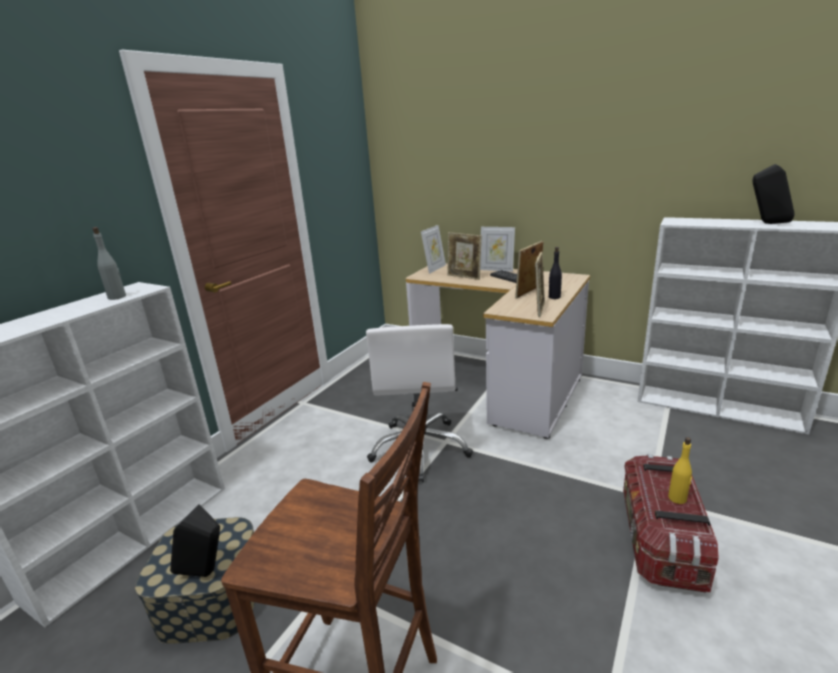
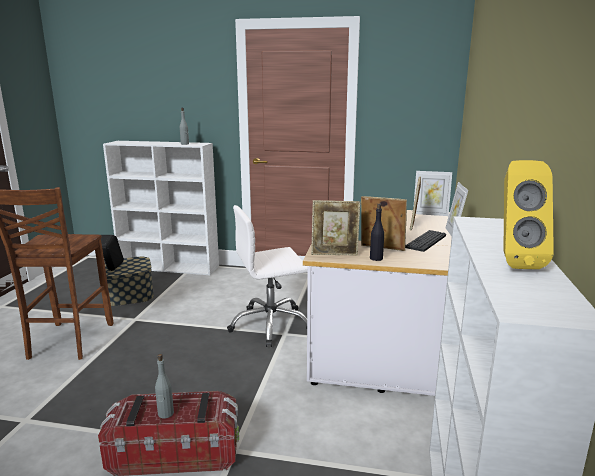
camera: 70 degrees right, 5 degrees down
yellow bottle [668,437,692,504] -> grey bottle [155,354,174,419]
black speaker [752,164,795,224] -> yellow speaker [503,160,554,269]

